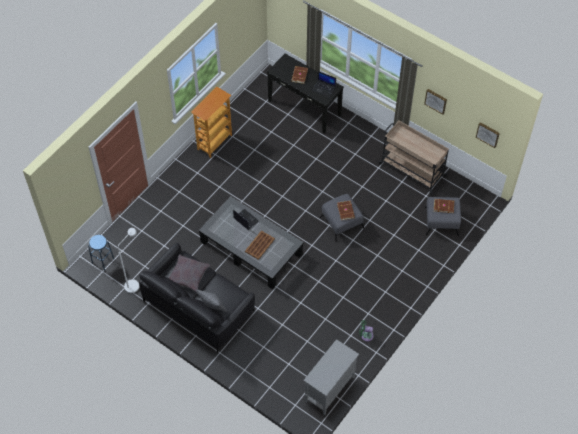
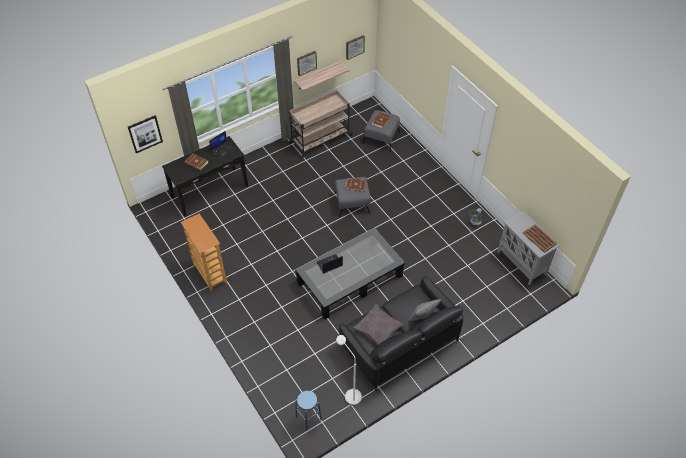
camera: 70 degrees left, 5 degrees down
brown tray [245,231,275,260] -> brown tray moved to [523,224,557,253]
none -> picture [128,115,163,153]
none -> shelf [294,61,350,91]

